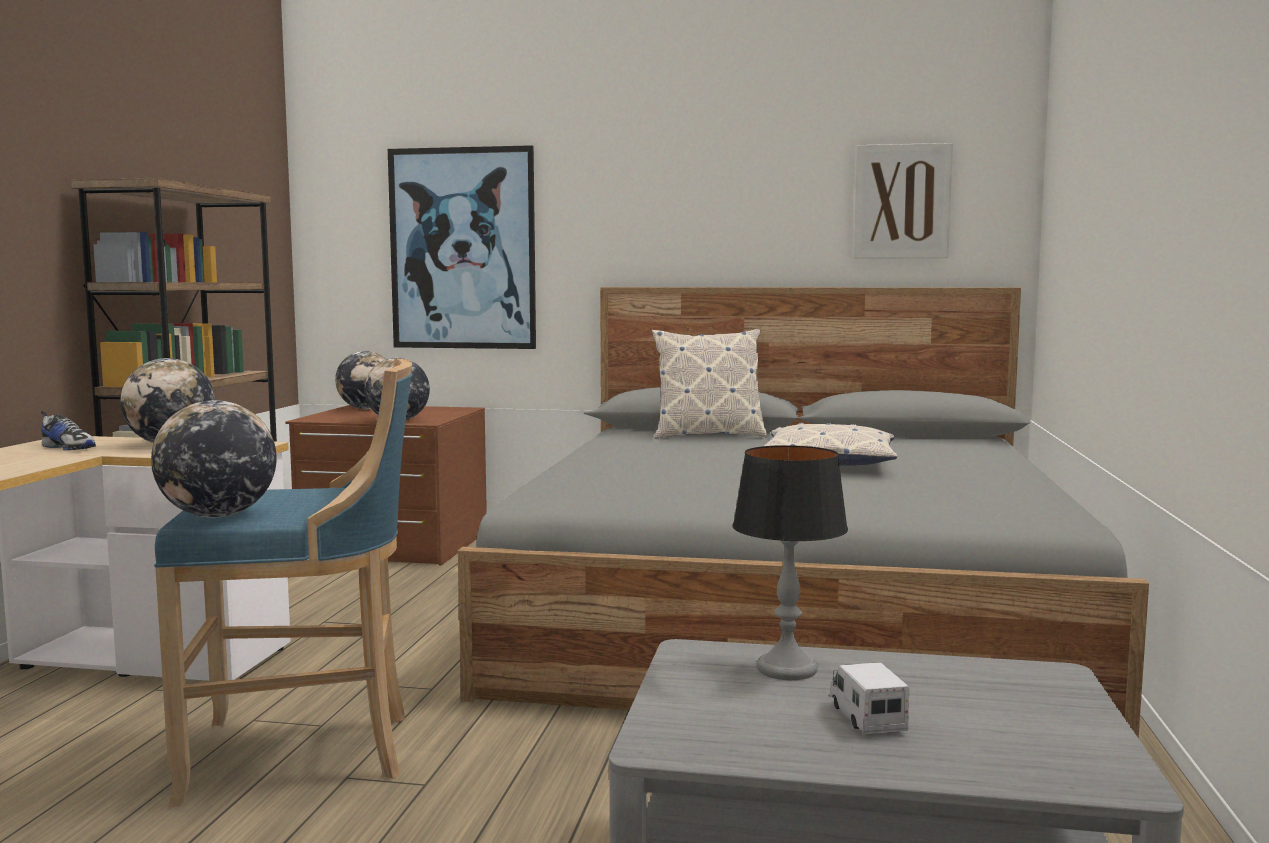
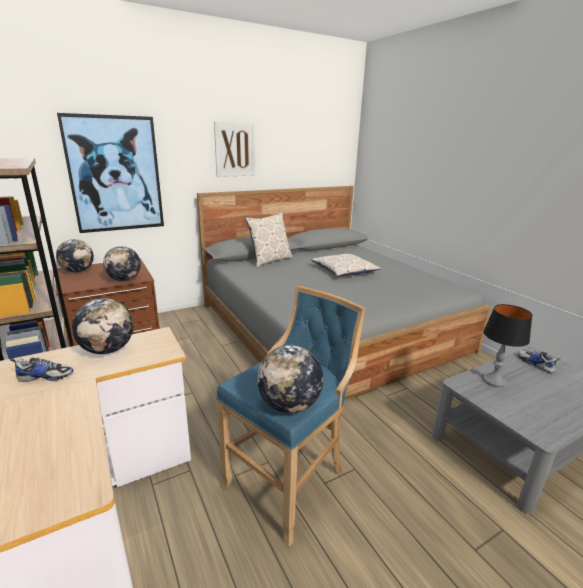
camera: 40 degrees left, 15 degrees up
toy truck [829,662,909,734] -> none
picture [854,143,953,259] -> picture moved to [214,121,256,177]
none -> shoe [518,350,560,373]

